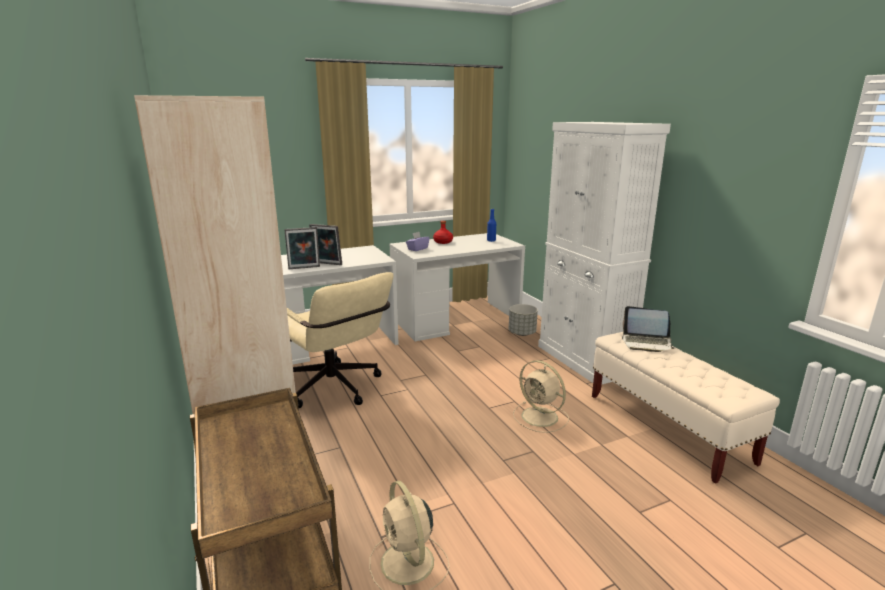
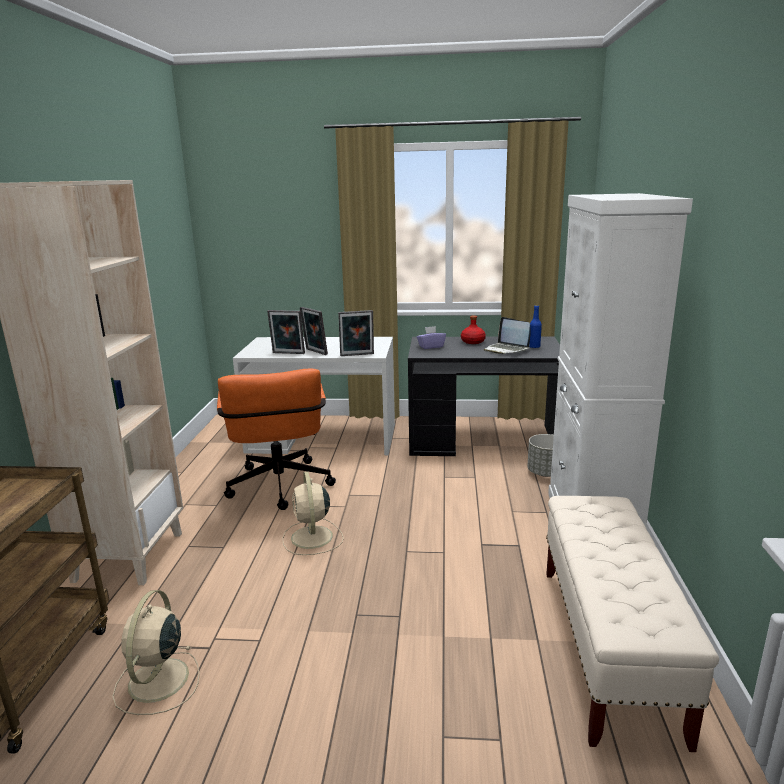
camera: 30 degrees right, 0 degrees up
beige office chair [287,272,393,408] -> orange office chair [217,369,336,510]
white desk [390,233,525,341] -> black desk [408,336,560,456]
beige fan [513,360,569,433] -> beige fan moved to [282,471,344,555]
laptop [622,306,675,352] -> laptop moved to [484,317,531,354]
none -> picture frame [338,310,374,356]

